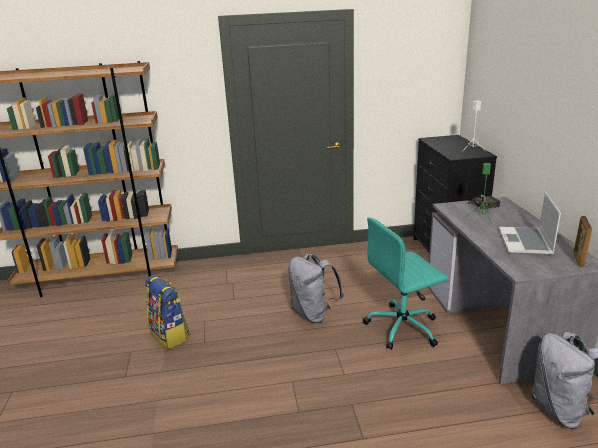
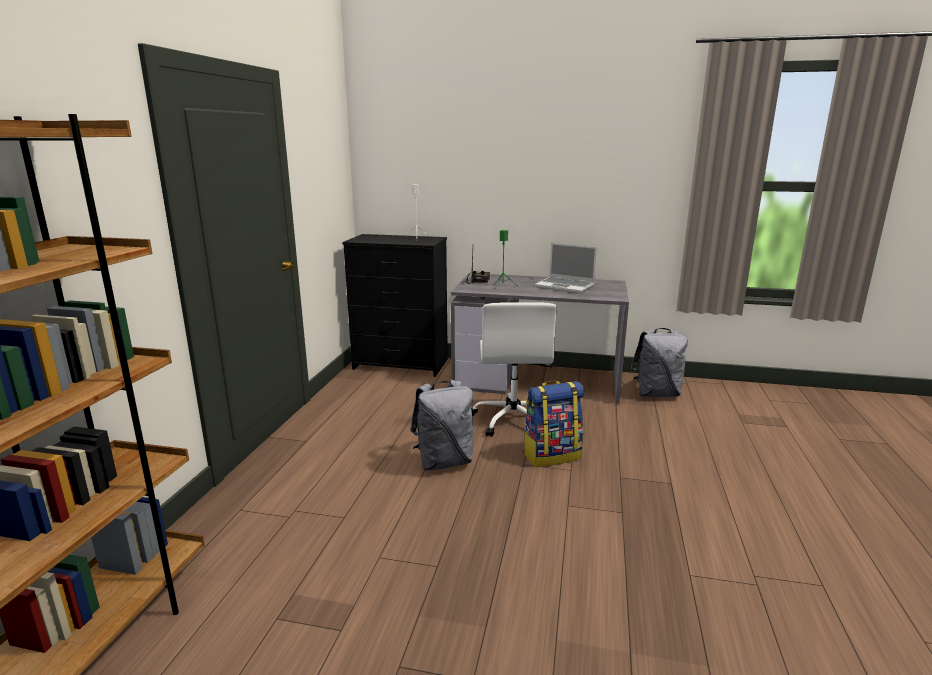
camera: 70 degrees left, 5 degrees down
backpack [145,275,189,349] -> backpack moved to [523,381,584,467]
turquoise office chair [363,218,448,350] -> white office chair [471,302,557,437]
picture frame [573,216,592,267] -> none

